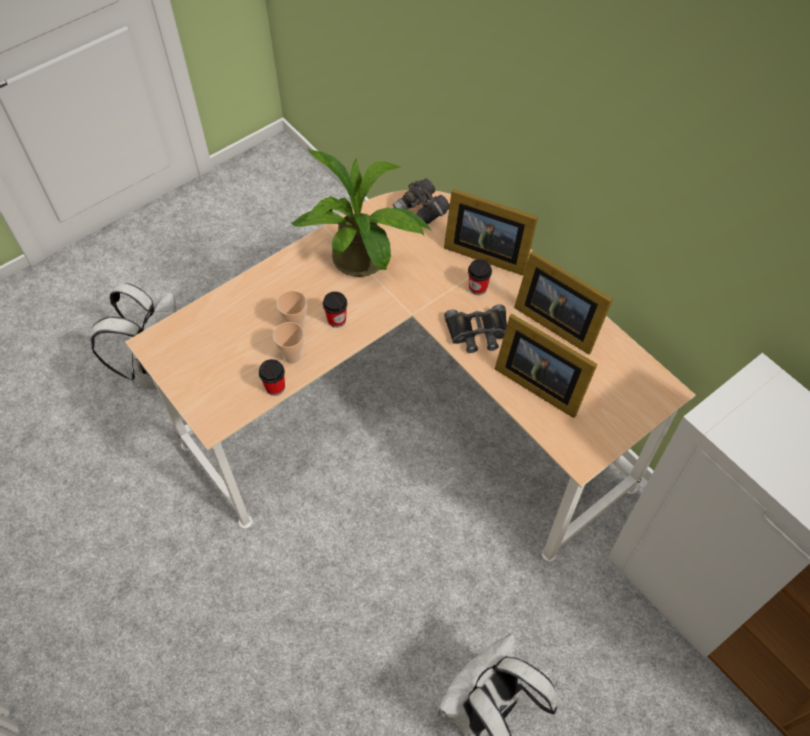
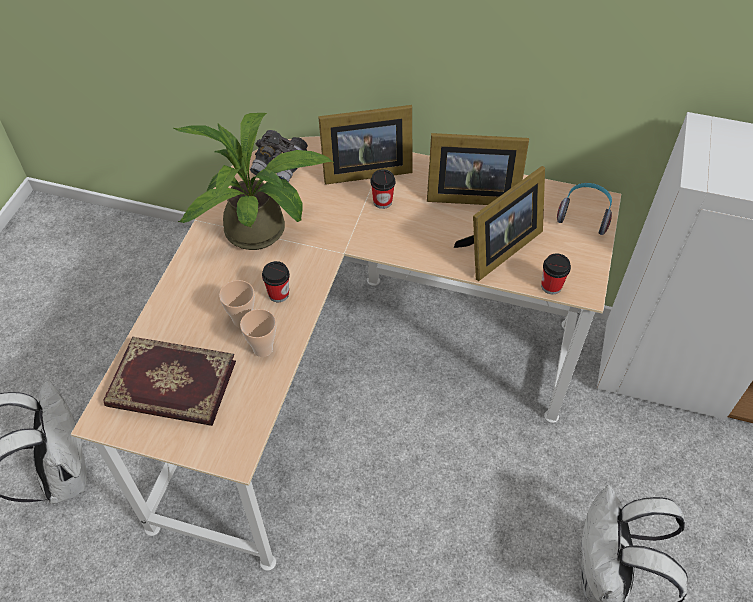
camera: 35 degrees left, 5 degrees down
cup [259,359,285,396] -> cup moved to [541,253,571,295]
black binoculars [444,304,507,353] -> none
picture frame [495,313,598,418] -> picture frame turned 45 degrees counterclockwise [454,166,545,281]
none -> book [103,337,236,426]
none -> headphones [557,183,612,235]

